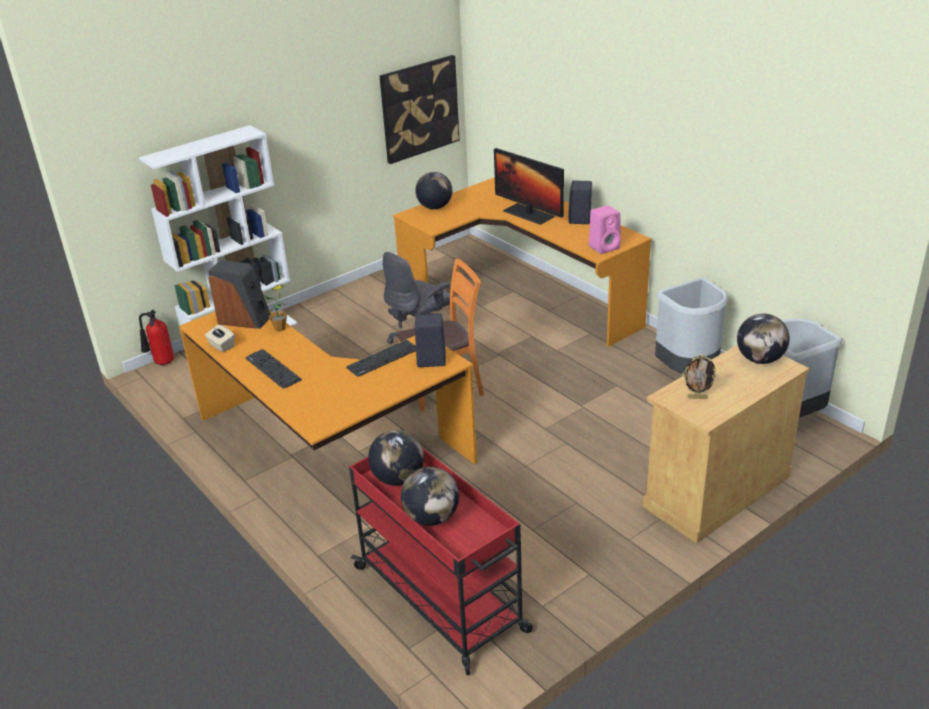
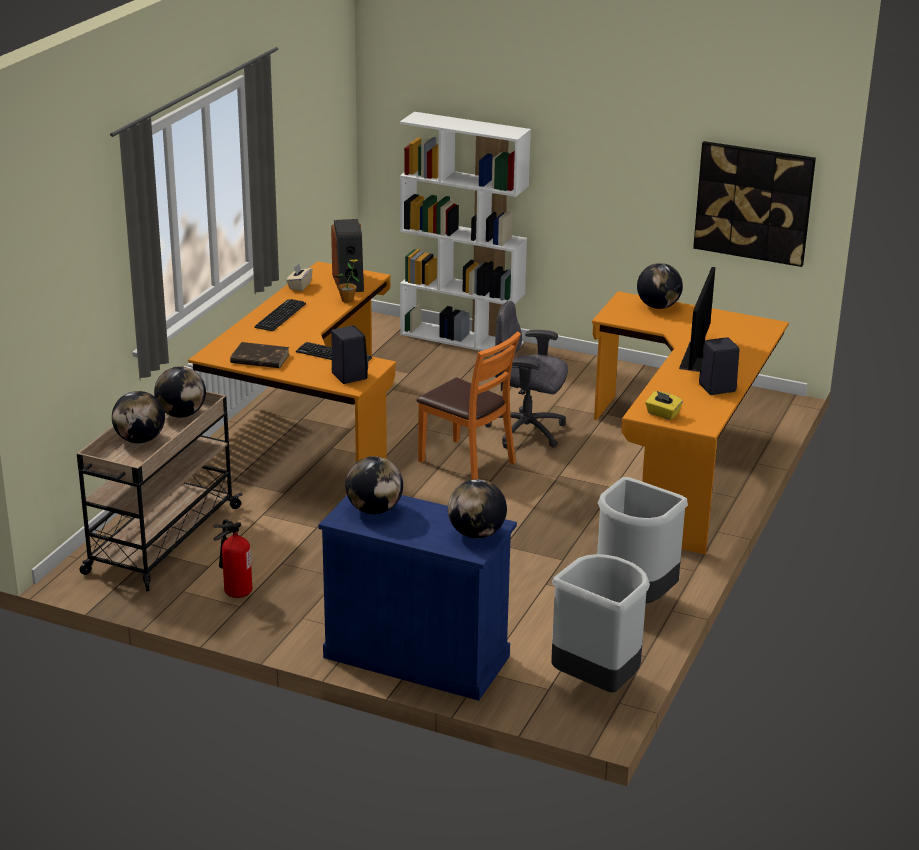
camera: 60 degrees right, 5 degrees down
fire extinguisher [139,310,174,365] -> fire extinguisher moved to [213,519,252,598]
red cart [349,448,533,675] -> beige cart [77,391,243,591]
pink speaker [589,205,621,254] -> yellow tissue box [645,391,683,420]
beige cabinet [643,345,809,543] -> blue cabinet [318,495,517,701]
picture frame [682,355,718,399] -> globe [345,456,403,514]
none -> brown book [230,342,290,368]

